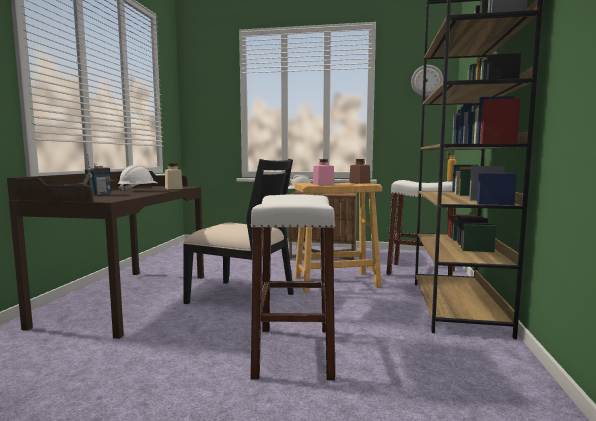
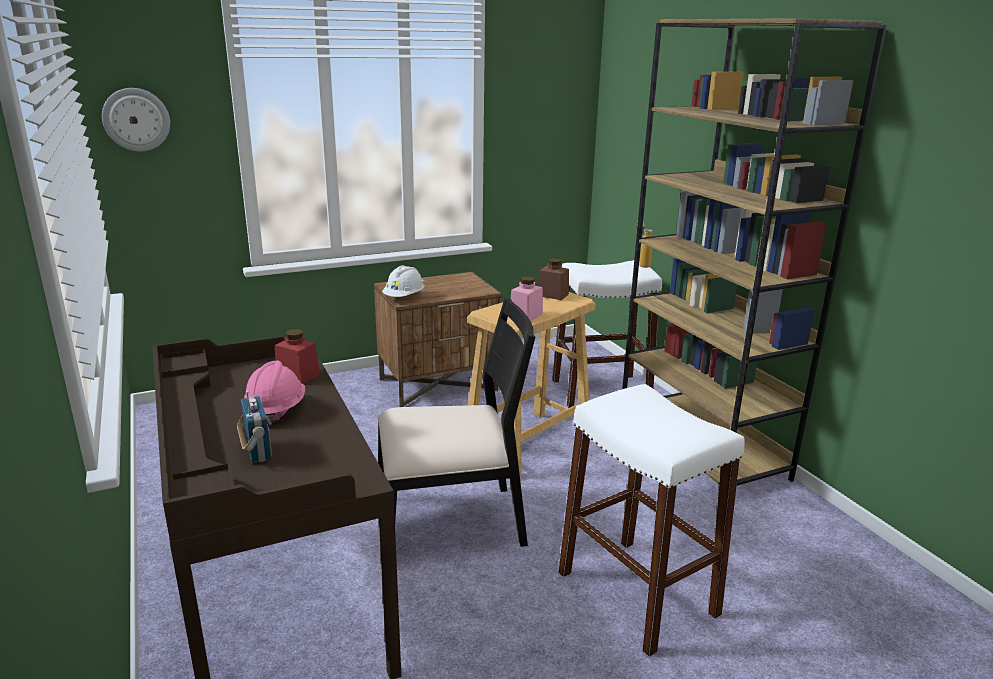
camera: 35 degrees left, 15 degrees up
white hard hat [118,165,158,192] -> pink hard hat [244,361,305,425]
beige jar [165,163,183,189] -> red jar [275,329,320,384]
wall clock [411,65,443,97] -> wall clock moved to [102,88,170,151]

